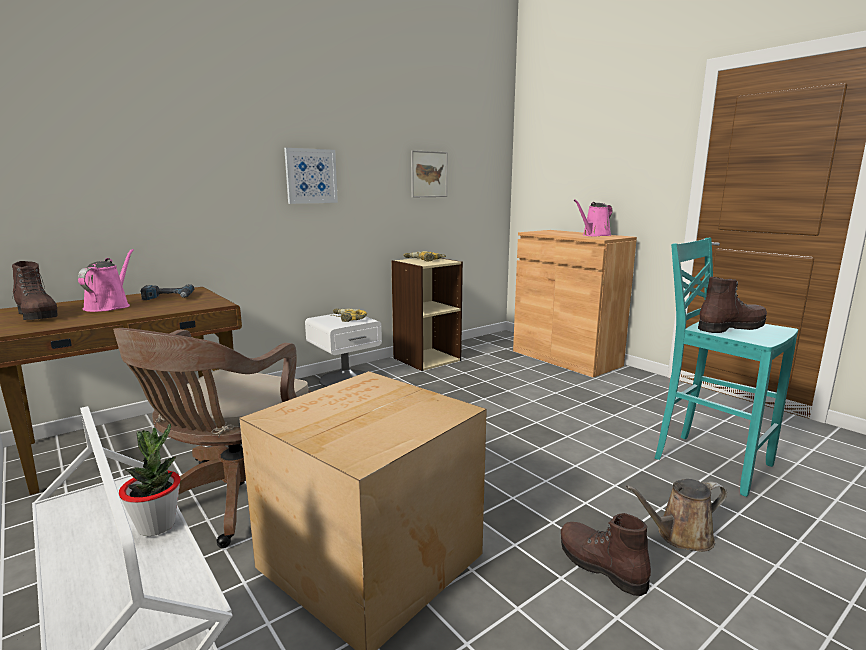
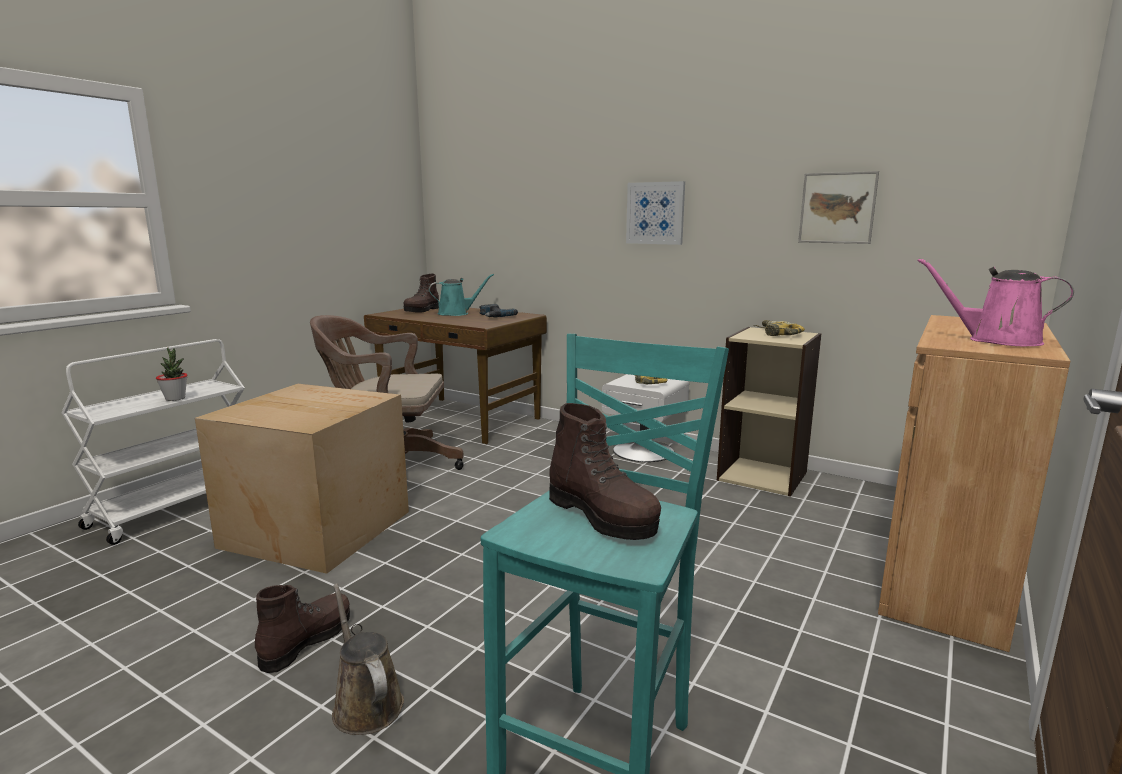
camera: 70 degrees right, 0 degrees up
pink watering can [78,249,134,312] -> turquoise watering can [429,274,494,316]

